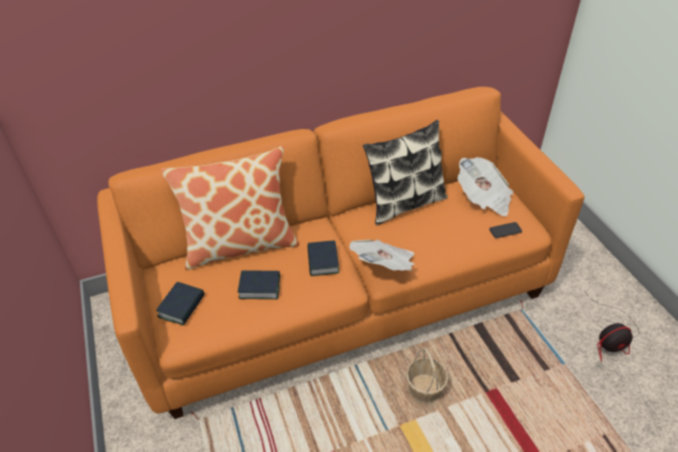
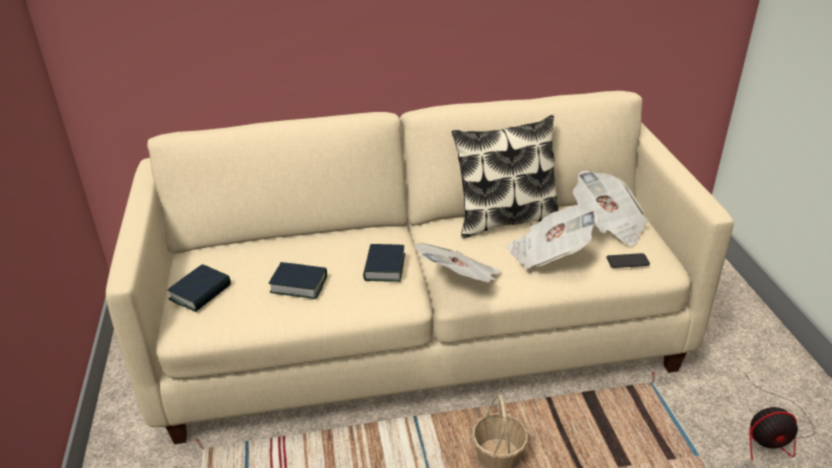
camera: 10 degrees right, 10 degrees down
orange sofa [97,87,585,419] -> beige sofa [106,91,734,444]
pillow [161,146,299,270] -> none
none -> newspaper [507,205,599,270]

